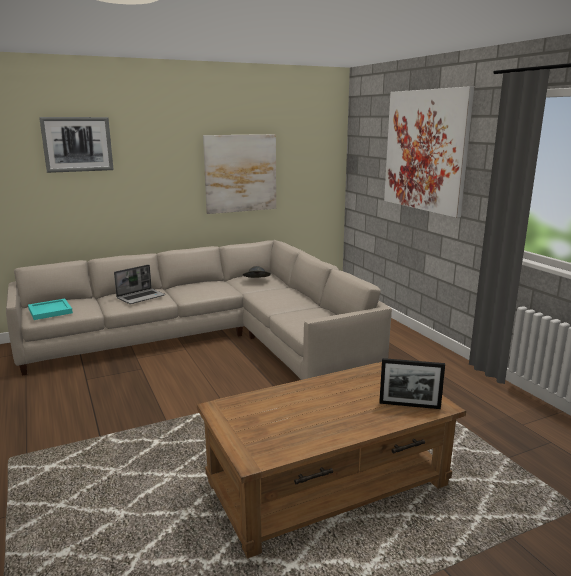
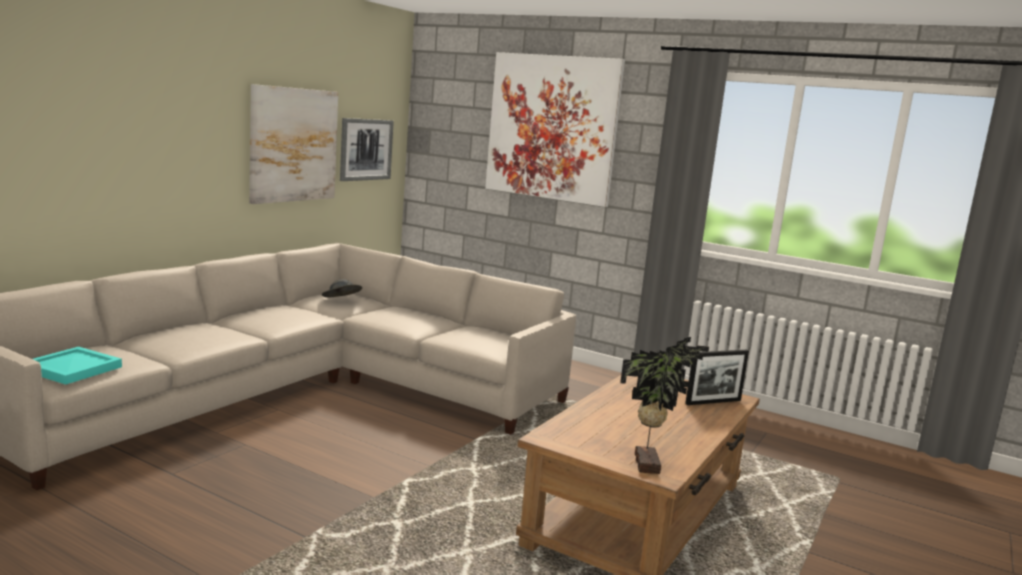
camera: 35 degrees left, 5 degrees down
picture [39,117,114,173] -> picture moved to [340,118,394,181]
laptop [114,264,165,304] -> none
none -> potted plant [620,337,709,474]

